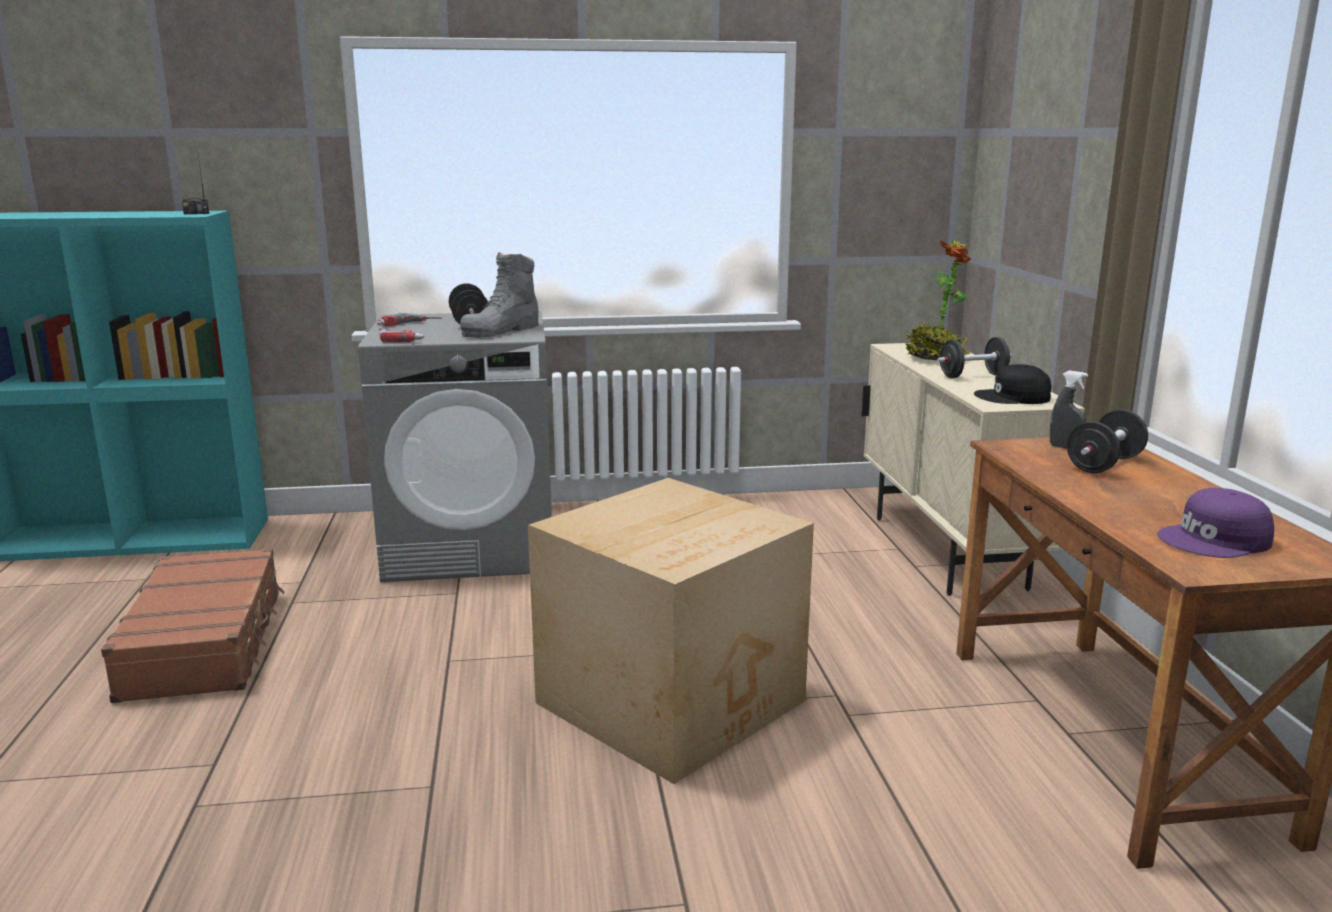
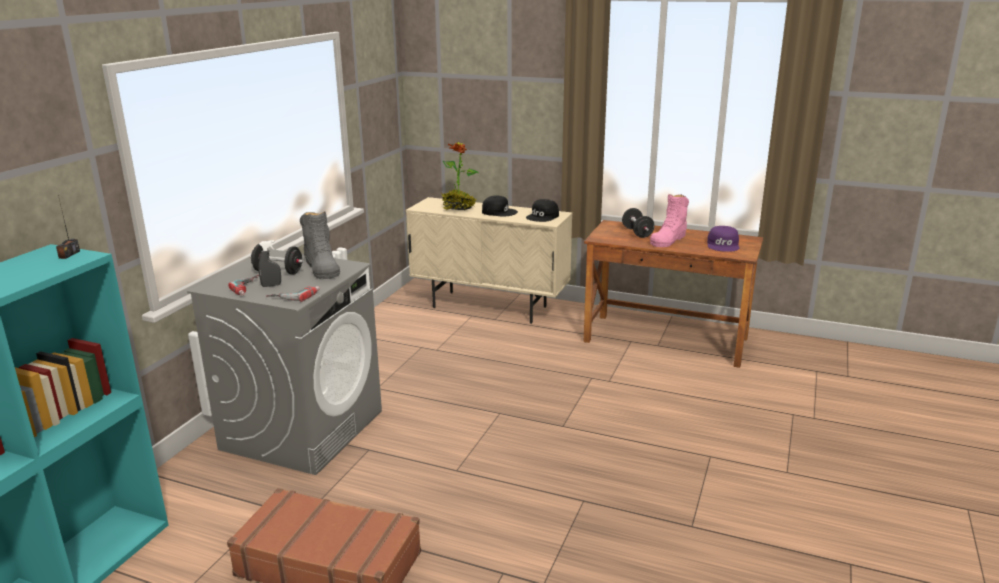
camera: 60 degrees left, 5 degrees up
cardboard box [528,478,814,784] -> none
black dumbbell [937,337,1011,378] -> black cap [482,195,518,217]
grey spray bottle [1050,371,1088,449] -> grey spray bottle moved to [258,240,281,287]
none -> pink boot [650,194,689,247]

